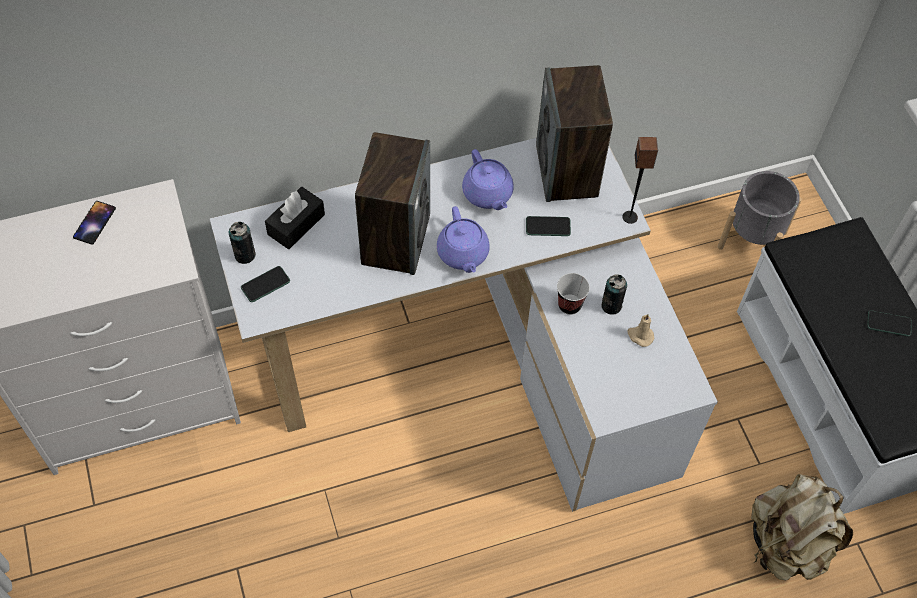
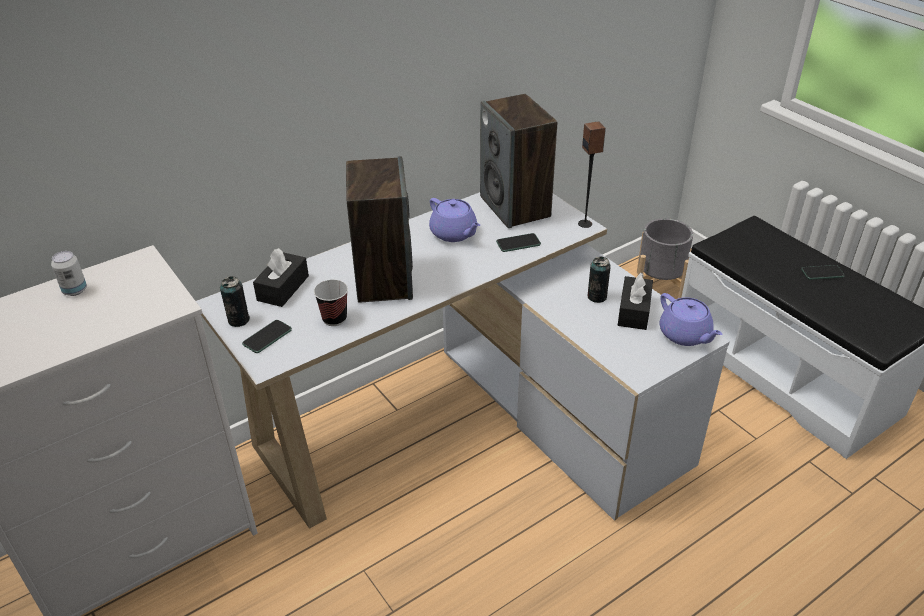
camera: 15 degrees left, 20 degrees down
phone [73,201,116,245] -> can [51,251,87,296]
purple teapot [437,206,490,273] -> purple teapot moved to [660,293,723,346]
cup [557,273,590,315] -> cup moved to [314,280,348,326]
beige candle [627,314,654,347] -> black tissue box [618,273,653,330]
beige backpack [751,474,853,581] -> none

